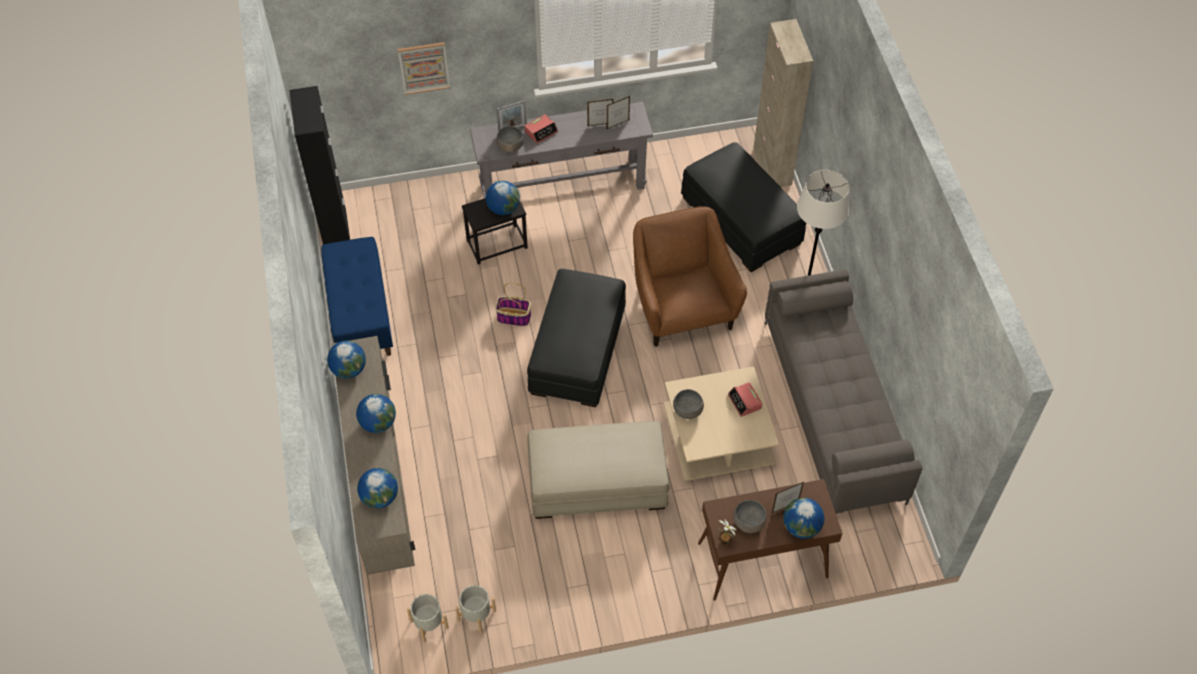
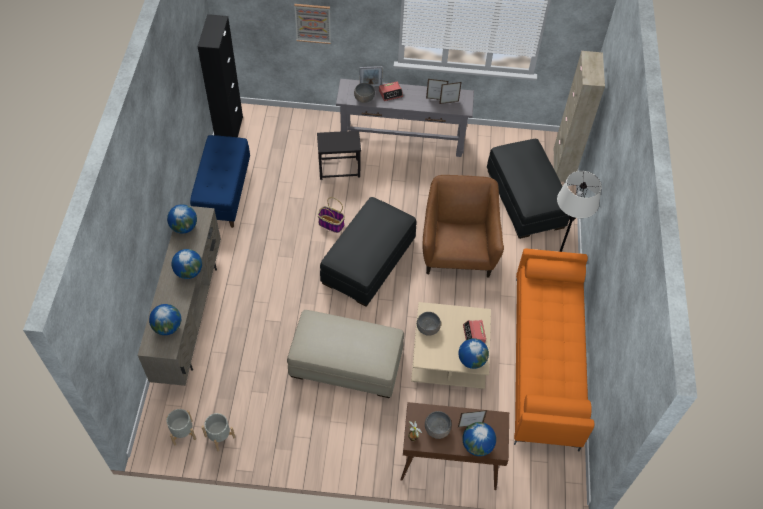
camera: 15 degrees right, 0 degrees up
globe [486,181,520,215] -> globe moved to [458,338,489,369]
grey sofa [765,269,923,514] -> orange sofa [514,248,594,451]

